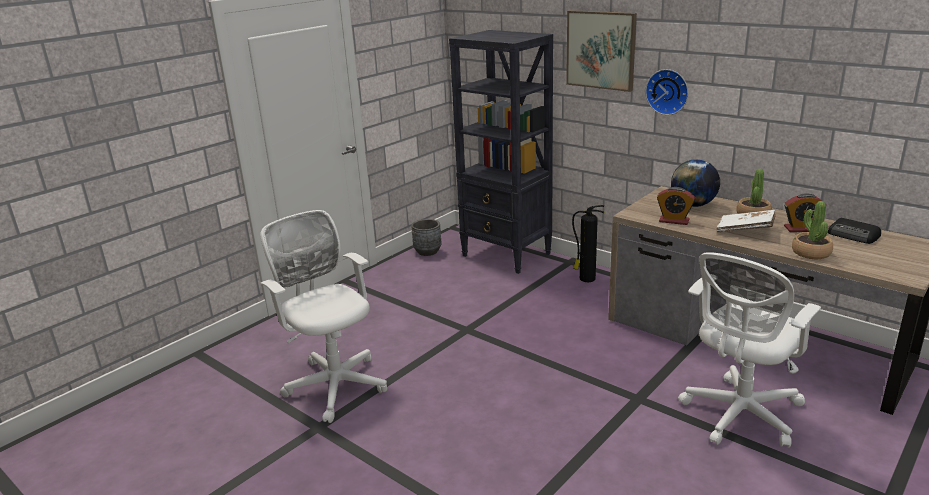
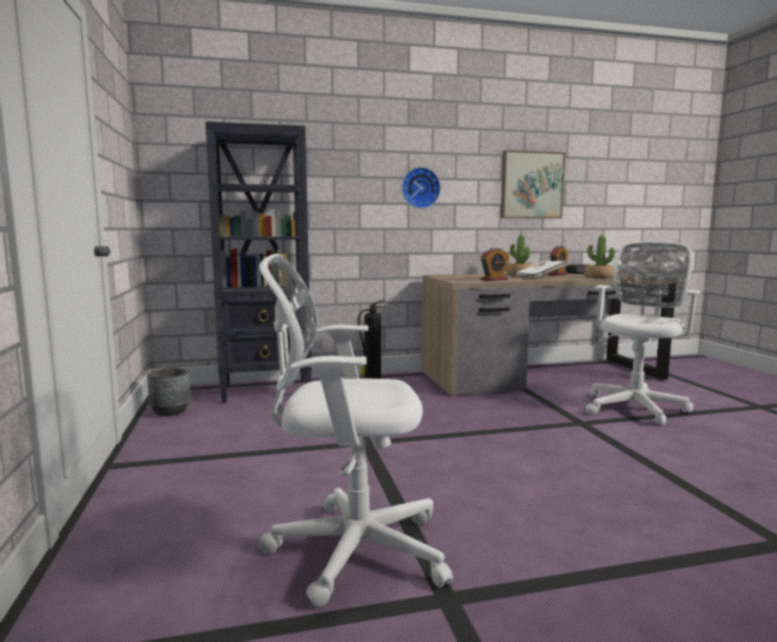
camera: 55 degrees left, 15 degrees down
picture [566,10,637,92] -> picture moved to [501,150,565,219]
globe [671,159,720,207] -> none
white office chair [678,252,821,448] -> white office chair turned 135 degrees counterclockwise [585,242,702,425]

